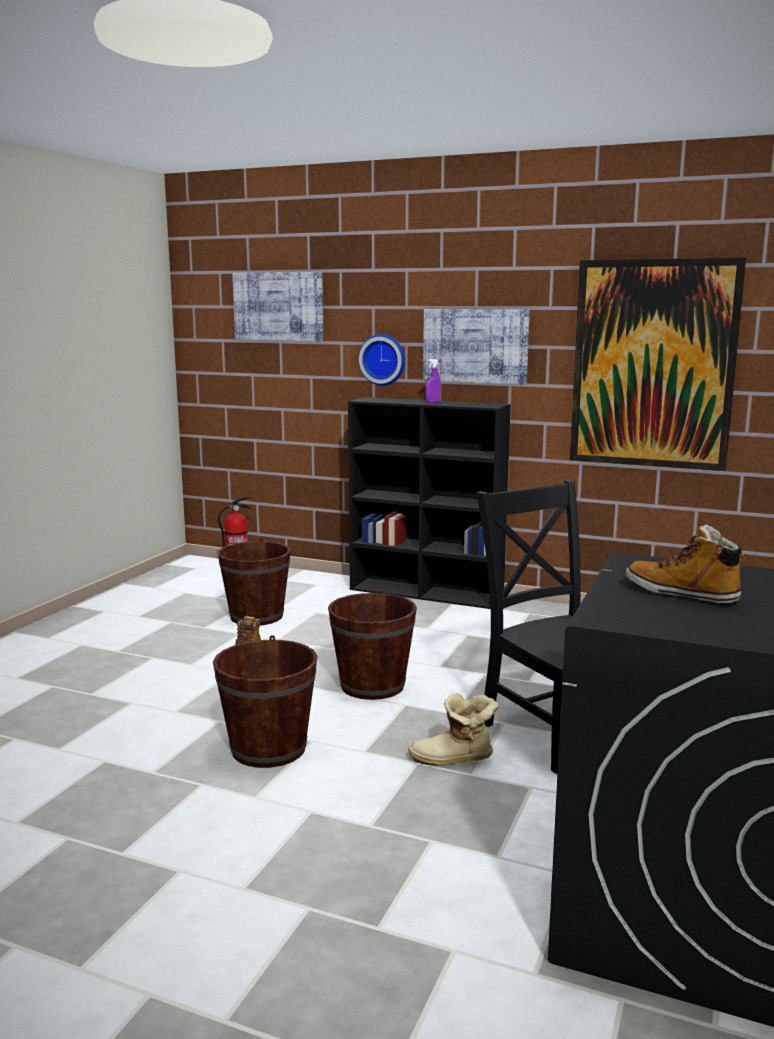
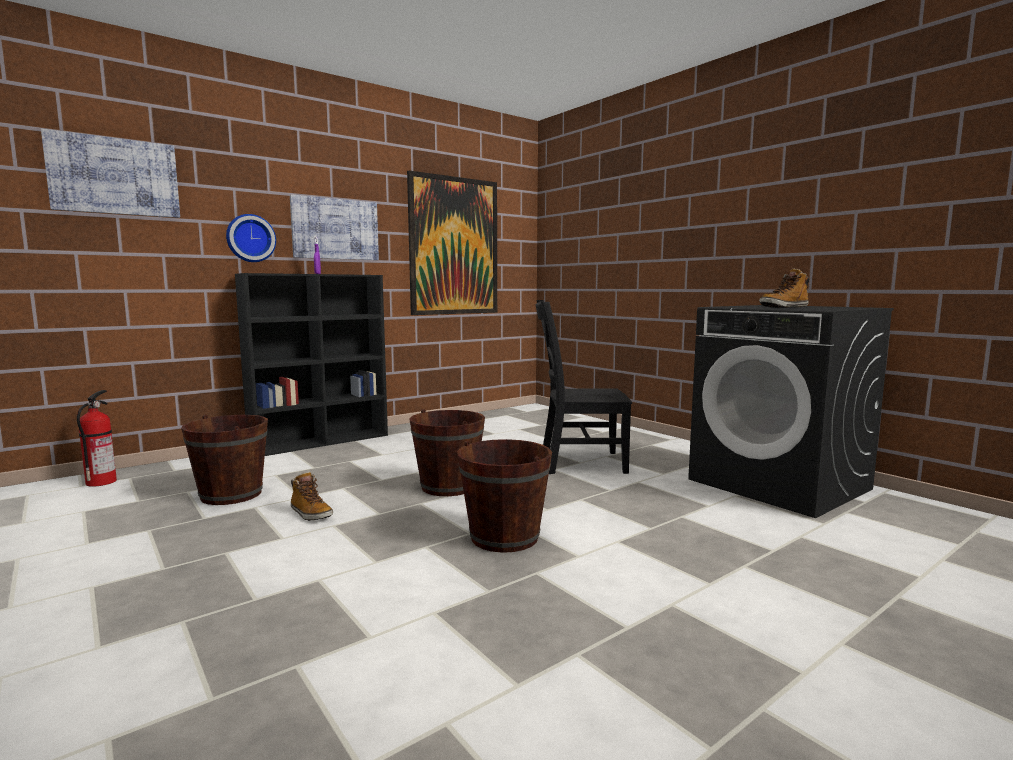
camera: 60 degrees left, 5 degrees down
boot [408,693,499,766] -> none

